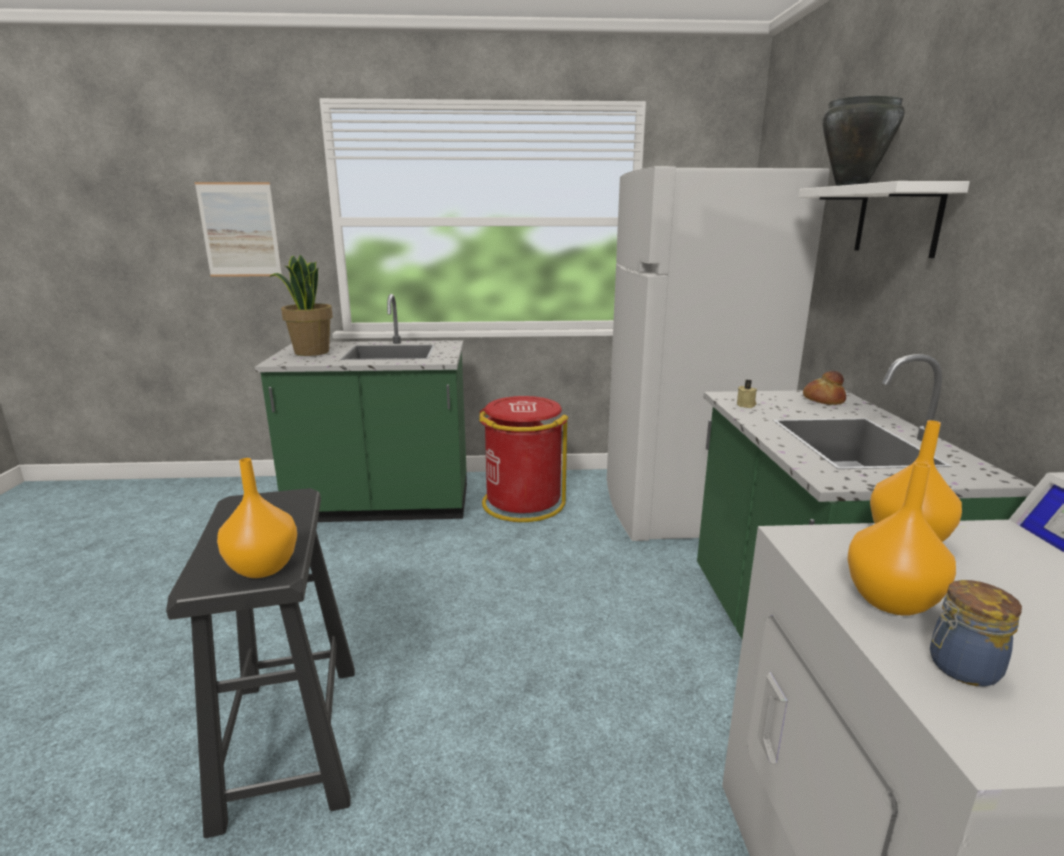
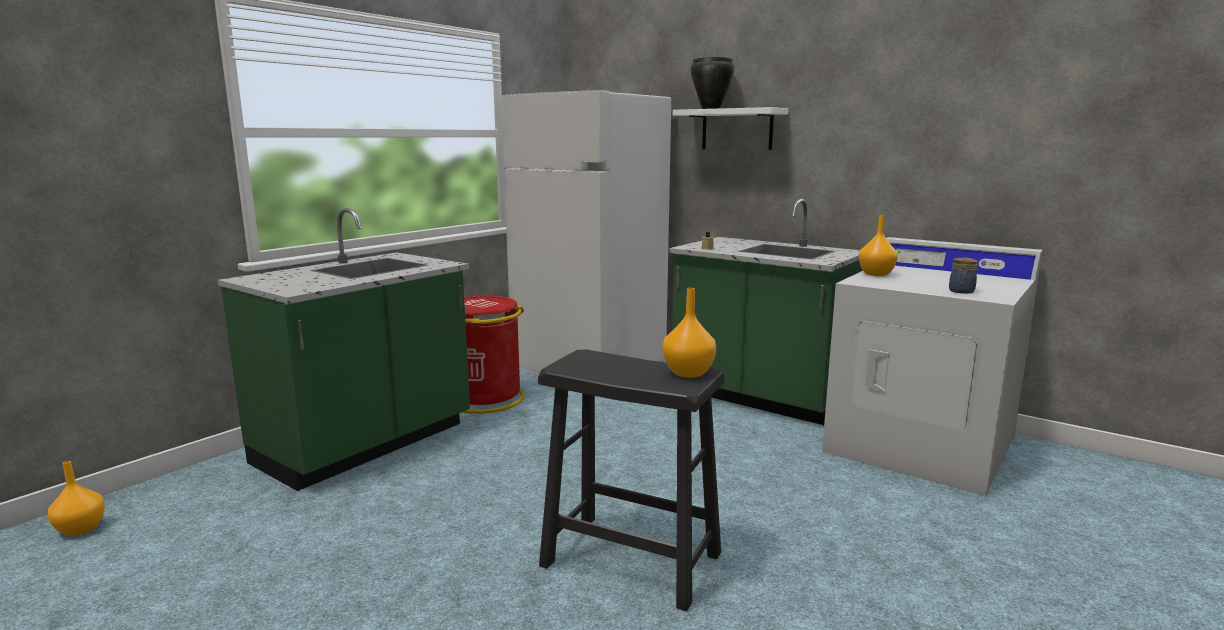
camera: 50 degrees left, 5 degrees down
picture [194,182,282,277] -> none
potted plant [269,255,333,356] -> none
bread [803,371,846,405] -> none
orange vase [848,462,956,616] -> orange vase moved to [48,461,105,536]

